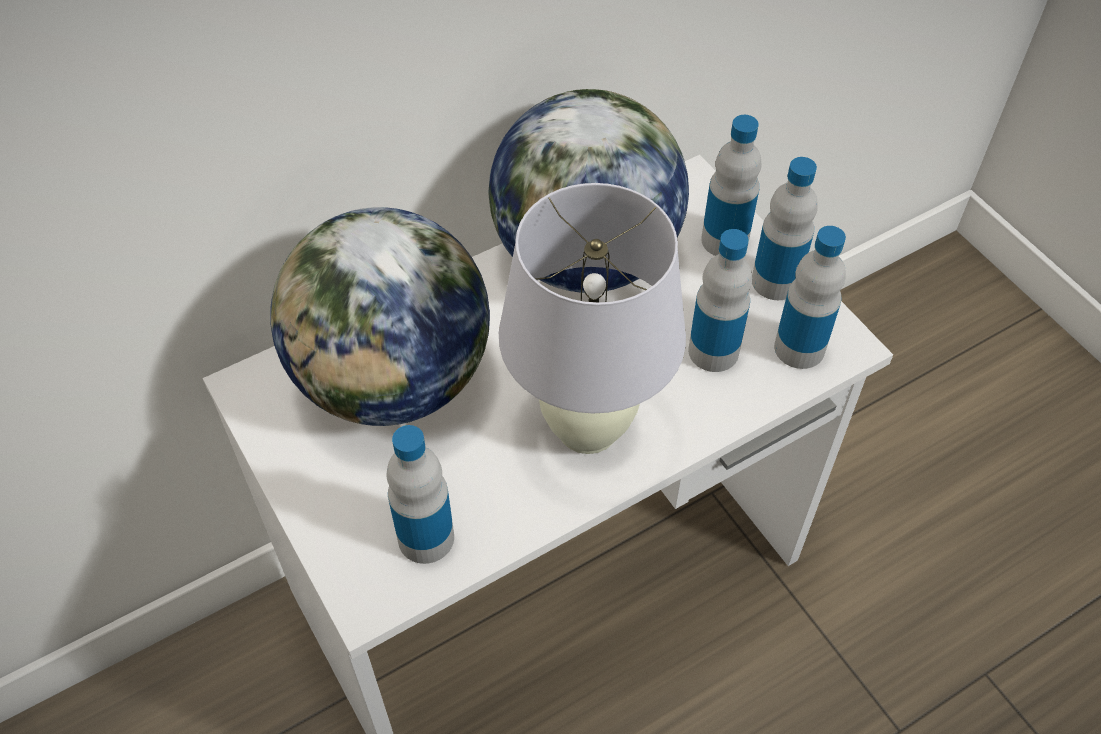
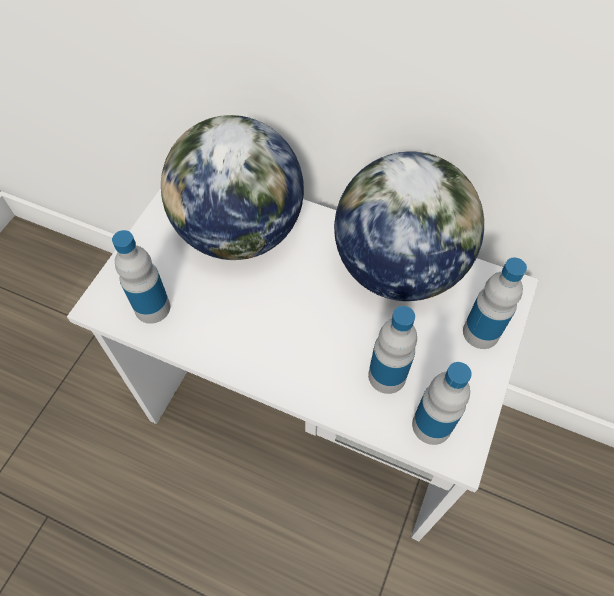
camera: 55 degrees right, 5 degrees up
white table lamp [499,183,686,454] -> none
bottle [752,157,818,300] -> none

